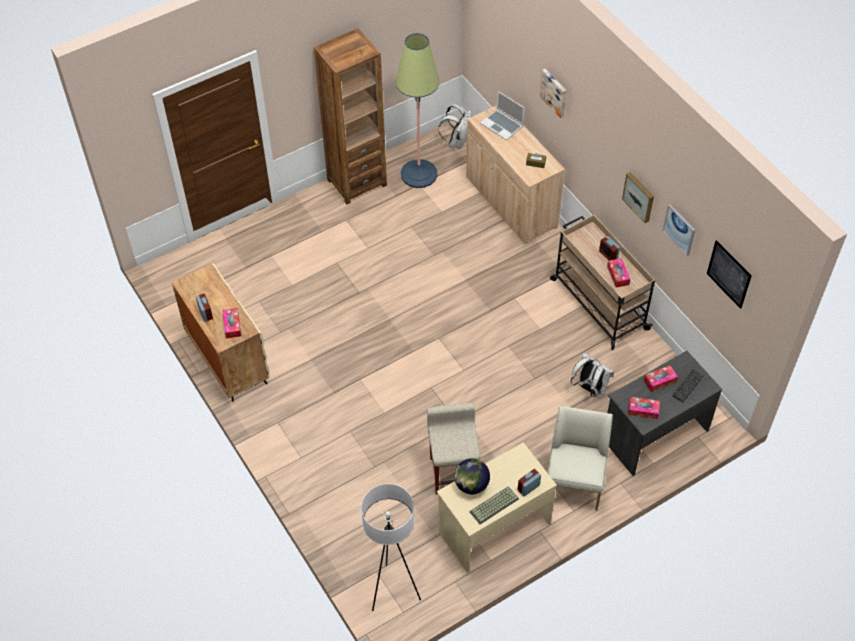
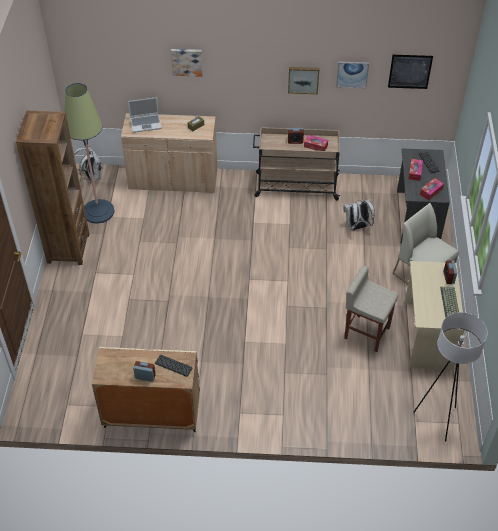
camera: 55 degrees left, 5 degrees down
tissue box [222,308,241,339] -> keyboard [155,355,193,377]
globe [454,458,490,494] -> none

